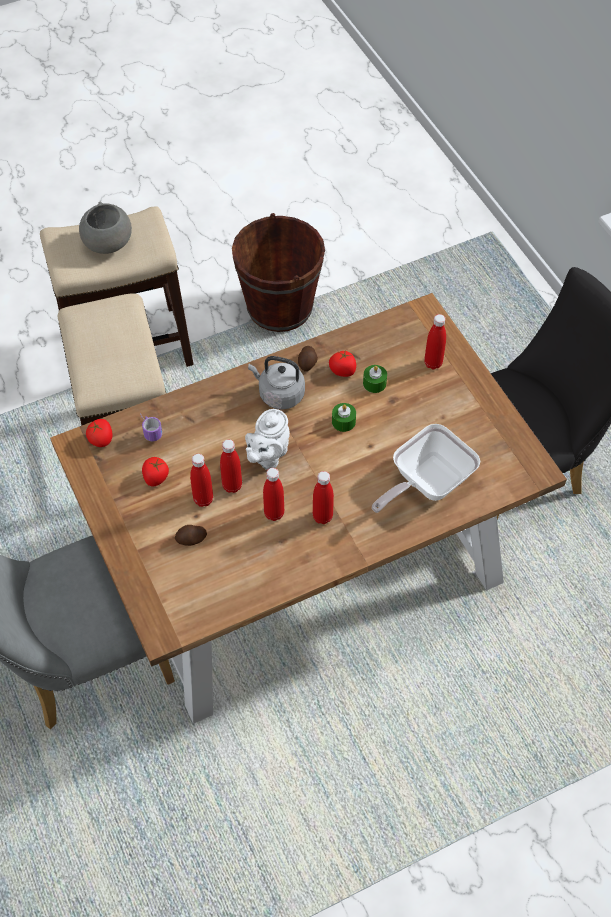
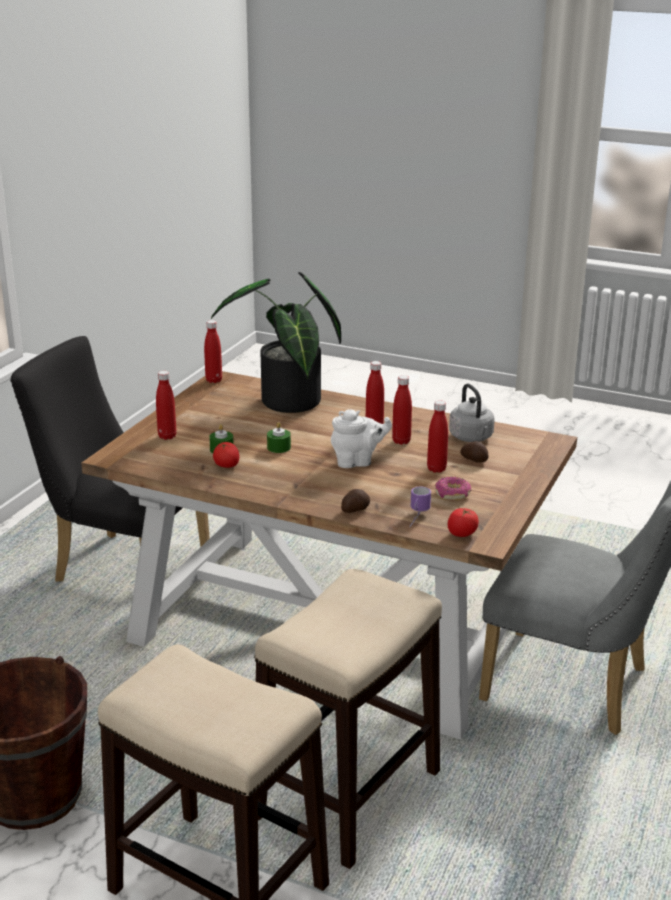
camera: 130 degrees left, 30 degrees down
grey bowl [79,202,132,254] -> none
tomato [142,457,169,487] -> donut [435,476,472,500]
red bottle [220,439,242,493] -> red bottle moved to [204,320,222,383]
grey kettle [248,356,305,410] -> grey kettle moved to [449,383,495,442]
potato [298,346,318,371] -> potato moved to [341,489,370,513]
frying pan [372,424,480,513] -> potted plant [211,272,341,413]

